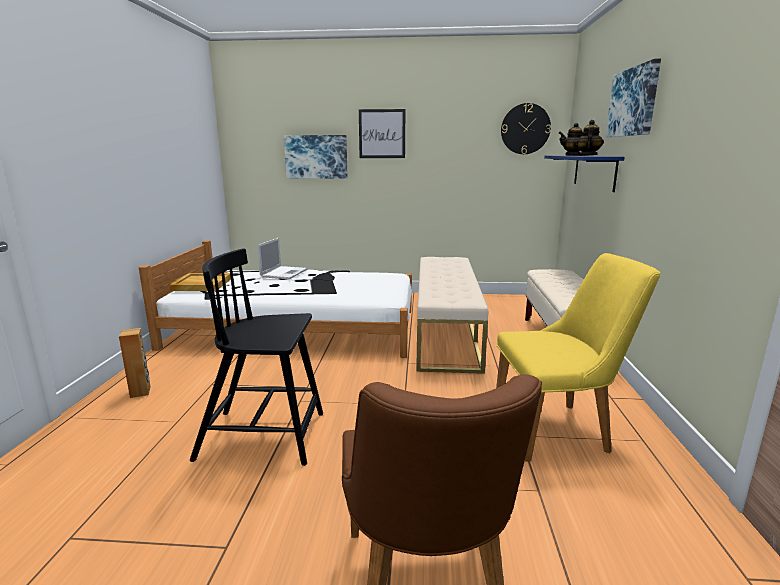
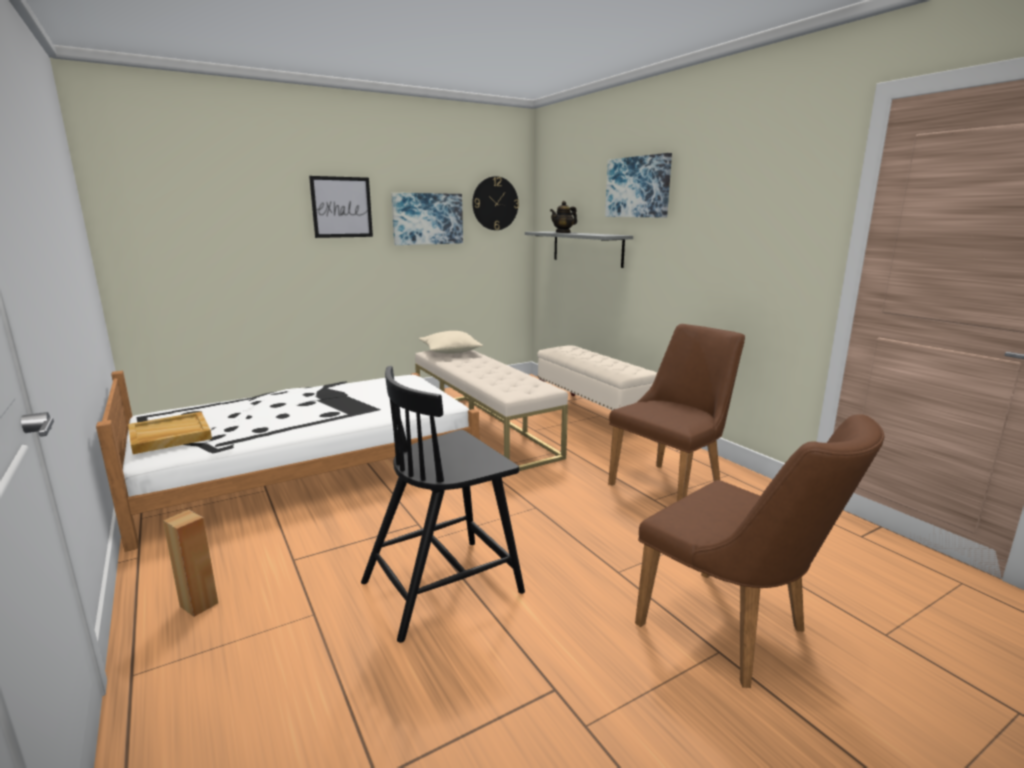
camera: 35 degrees left, 0 degrees up
laptop [257,238,308,279] -> none
picture [284,135,348,178] -> picture moved to [391,193,463,245]
yellow chair [496,253,660,462] -> brown chair [608,324,745,501]
blue shelf [544,155,625,192] -> grey shelf [525,231,633,268]
teapot [576,120,604,156] -> none
none -> beige pillow [419,331,483,354]

